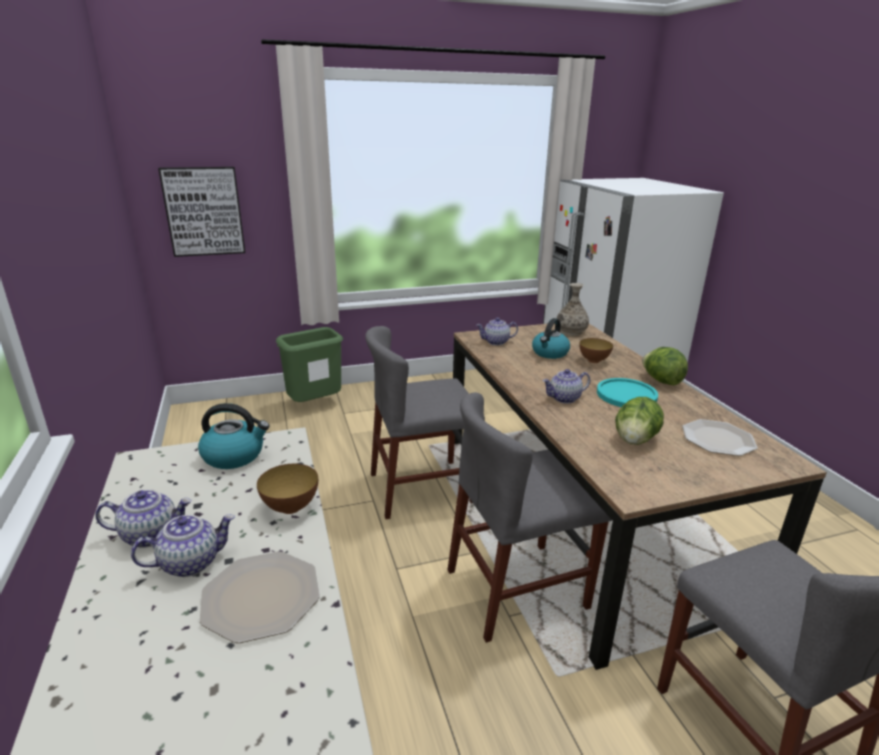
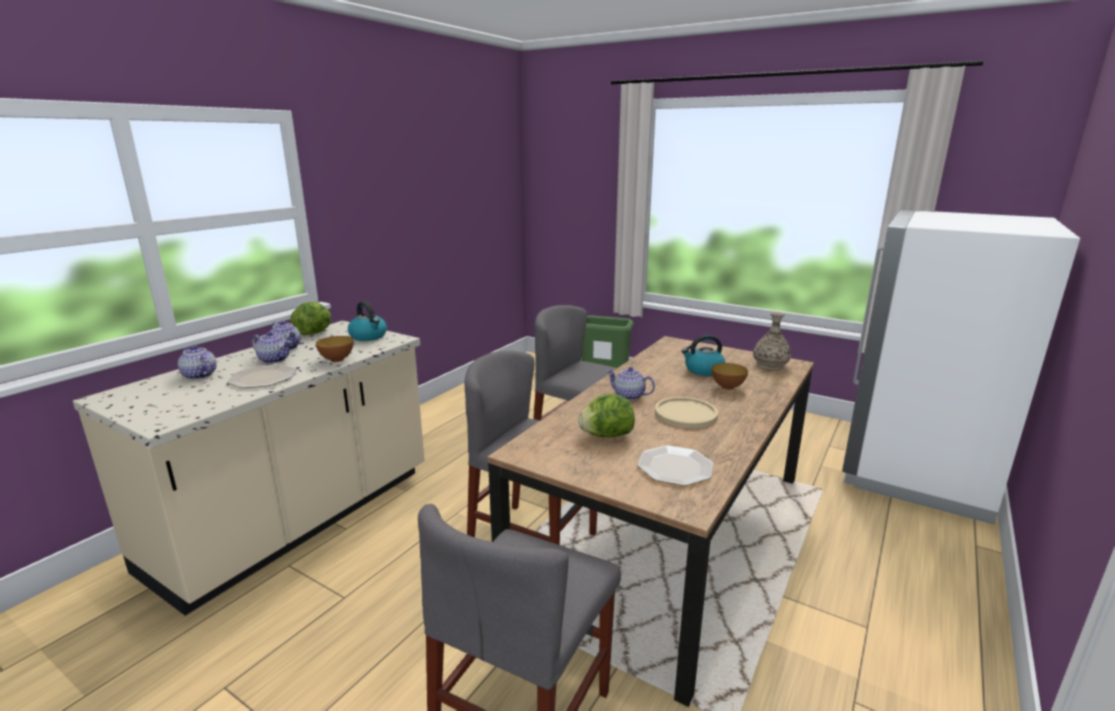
camera: 50 degrees right, 5 degrees down
picture [158,167,245,257] -> none
teapot [476,318,518,345] -> teapot moved to [178,345,217,380]
turquoise plate [597,378,658,407] -> beige plate [655,397,718,429]
lettuce [642,347,688,385] -> lettuce moved to [291,302,331,335]

